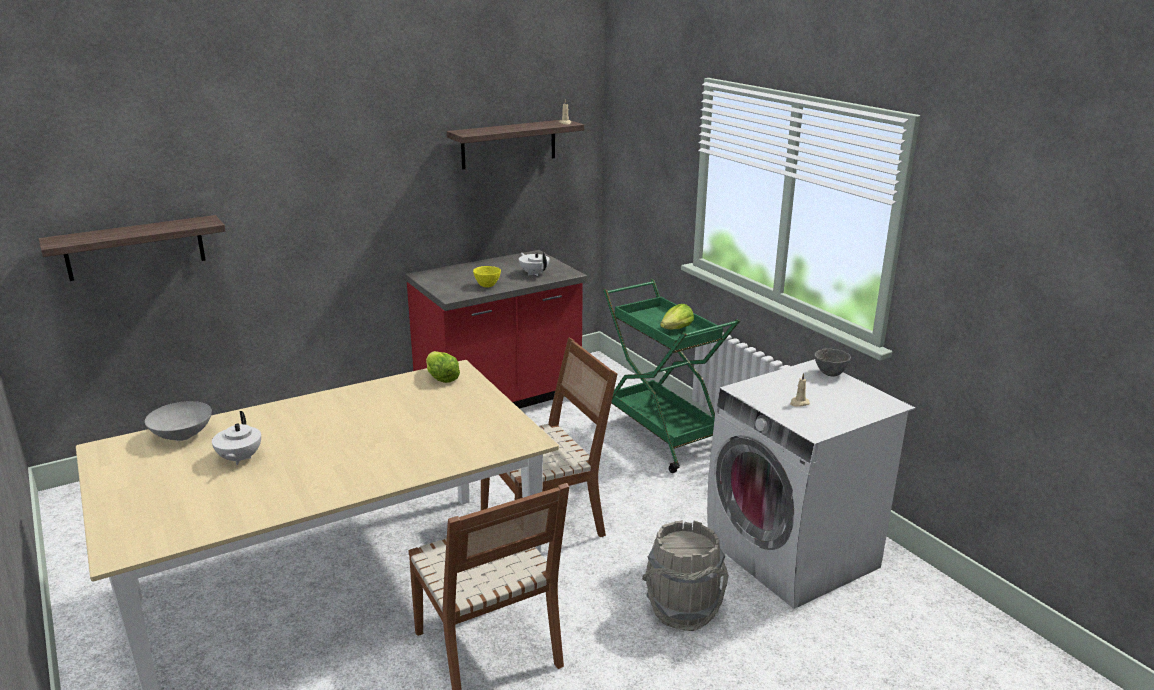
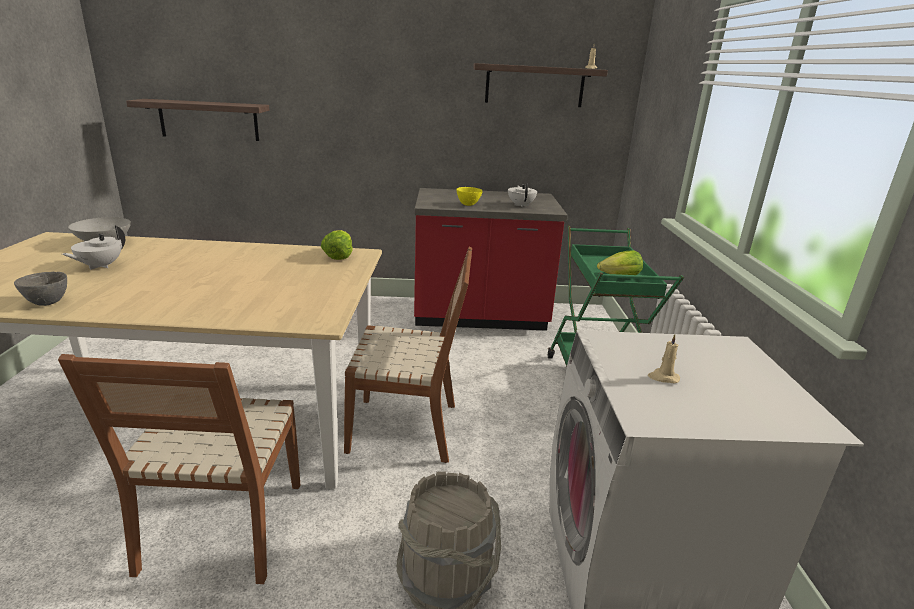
camera: 30 degrees right, 0 degrees up
grey bowl [815,348,851,377] -> grey bowl moved to [14,272,67,306]

